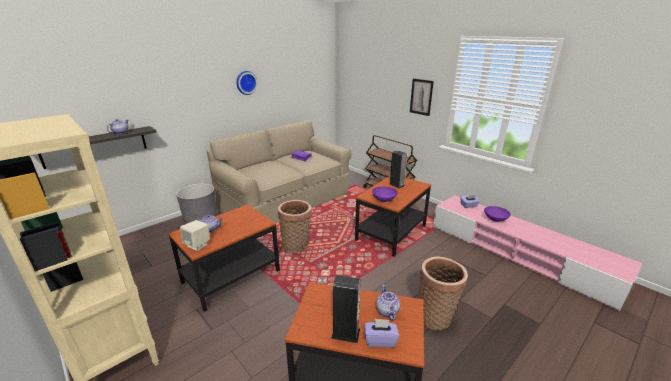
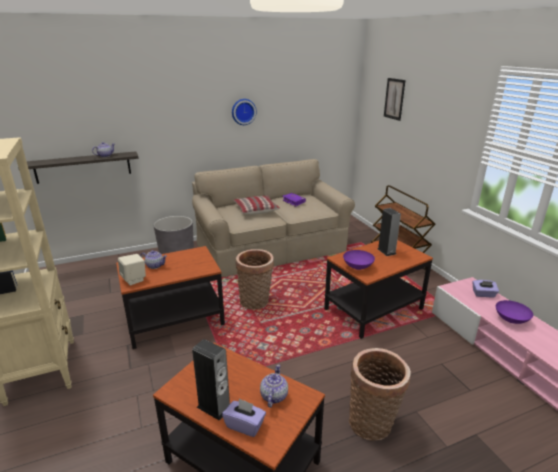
camera: 20 degrees right, 0 degrees up
picture [410,79,434,116] -> picture moved to [384,78,405,121]
none -> pillow [233,195,280,215]

